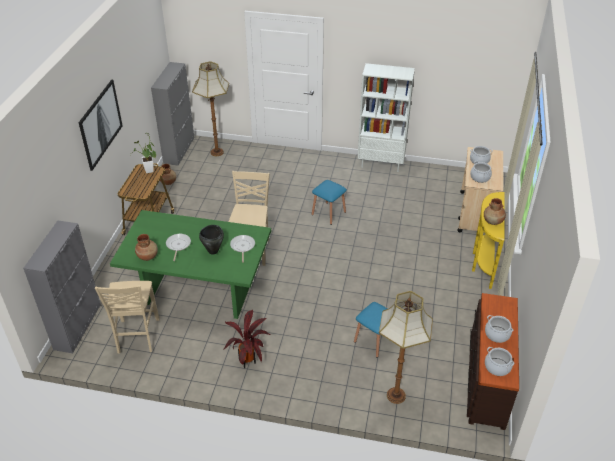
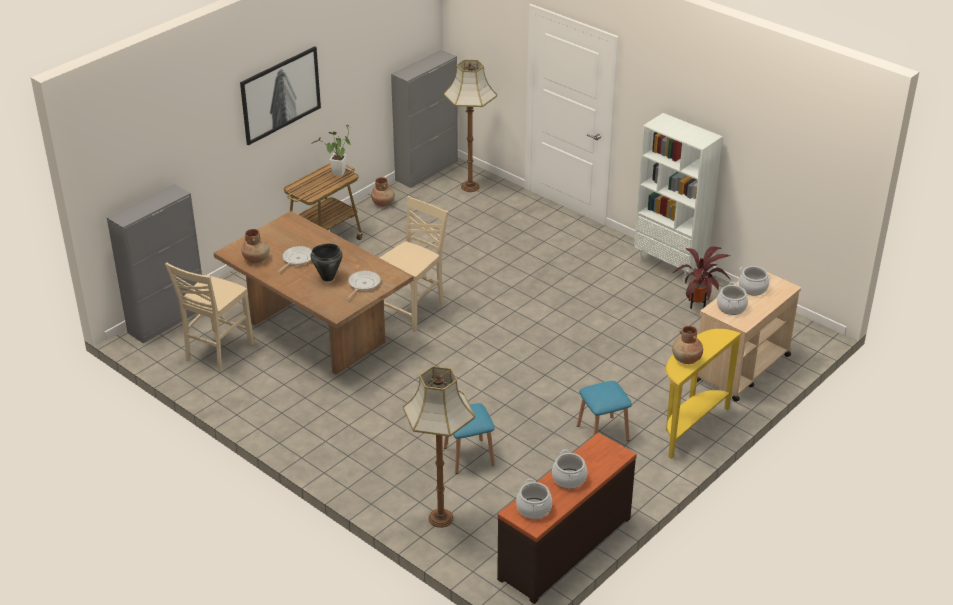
camera: 30 degrees right, 5 degrees down
green dining table [110,210,271,319] -> brown dining table [214,211,414,375]
potted plant [223,310,270,368] -> potted plant moved to [673,247,731,309]
blue stool [312,180,347,225] -> blue stool moved to [577,381,632,441]

